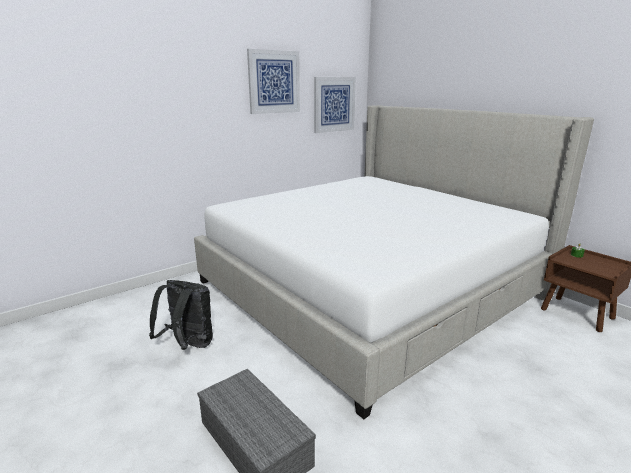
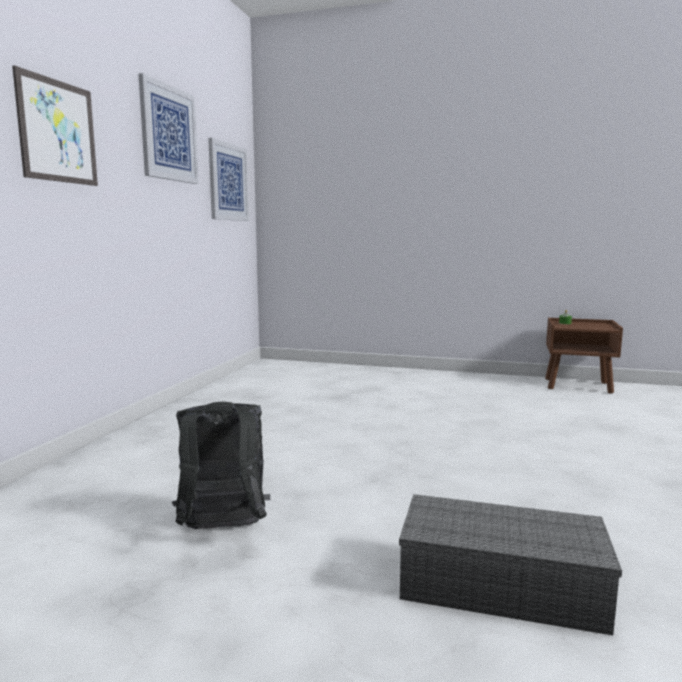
camera: 35 degrees left, 10 degrees down
bed [194,105,594,419] -> none
none -> picture [12,66,98,186]

